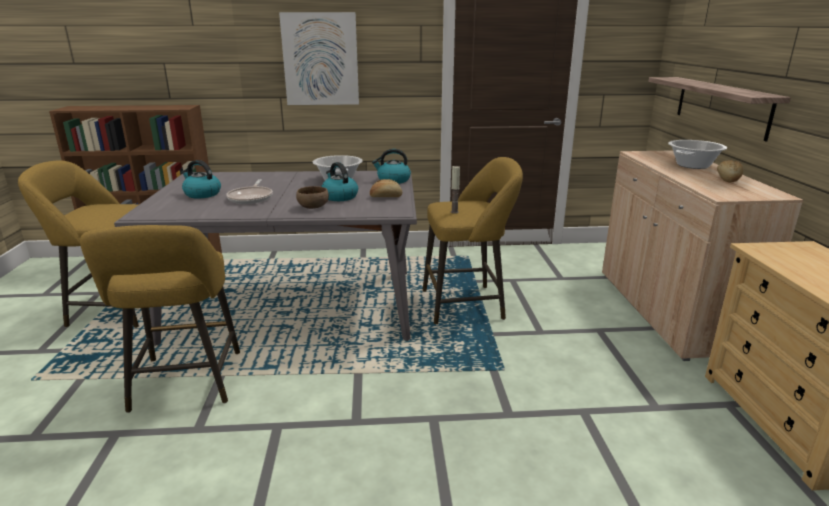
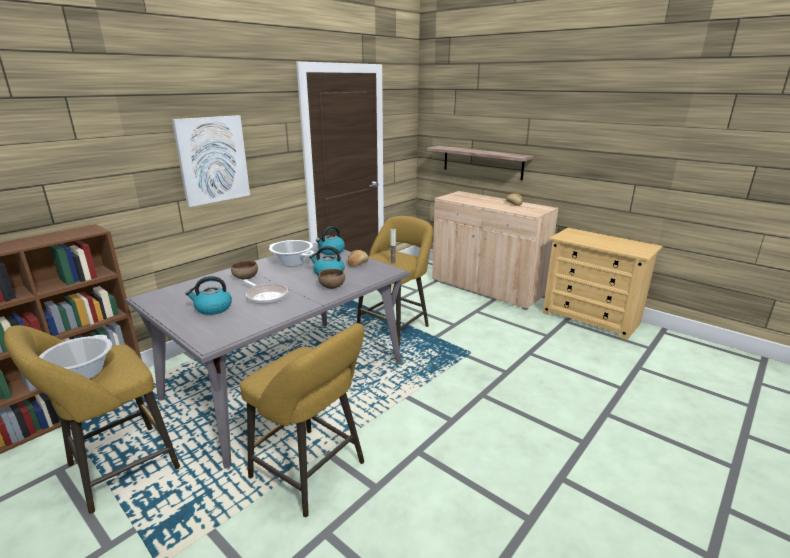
camera: 45 degrees left, 0 degrees up
cooking pot [668,140,727,169] -> cooking pot moved to [39,335,112,379]
none -> brown bowl [231,260,258,279]

